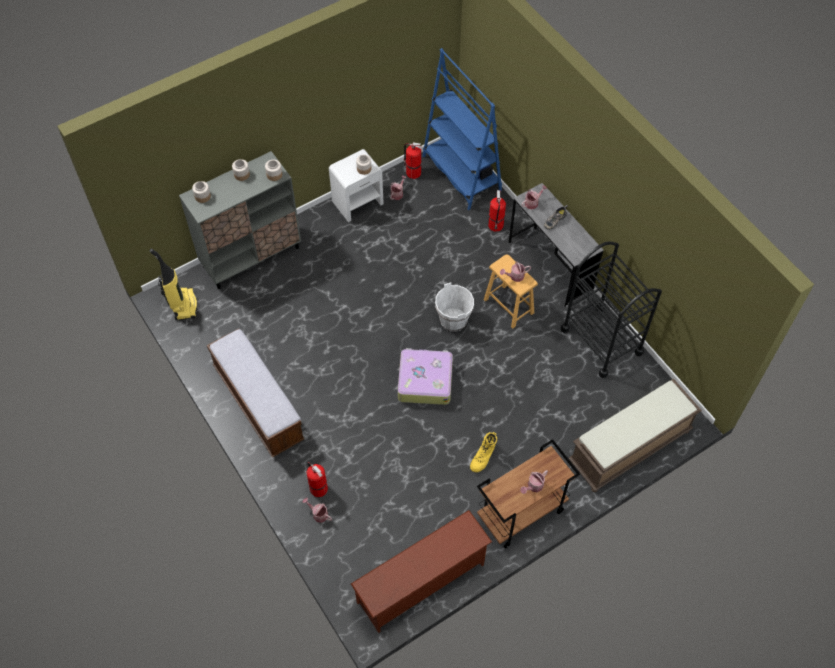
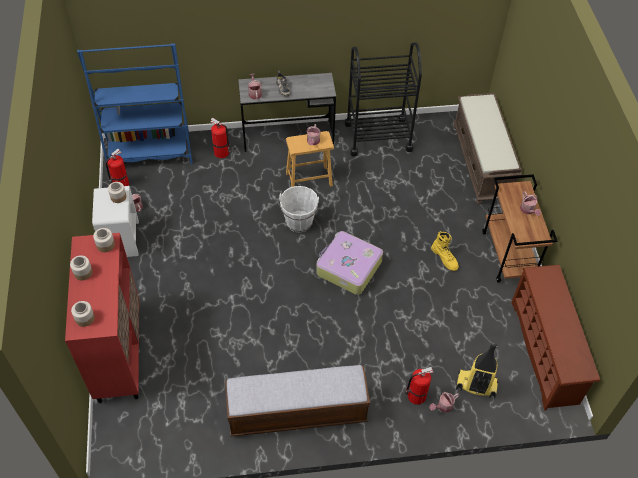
camera: 65 degrees left, 5 degrees down
vacuum cleaner [150,249,197,320] -> vacuum cleaner moved to [456,342,499,399]
grey cabinet [179,151,301,289] -> red cabinet [65,233,139,403]

